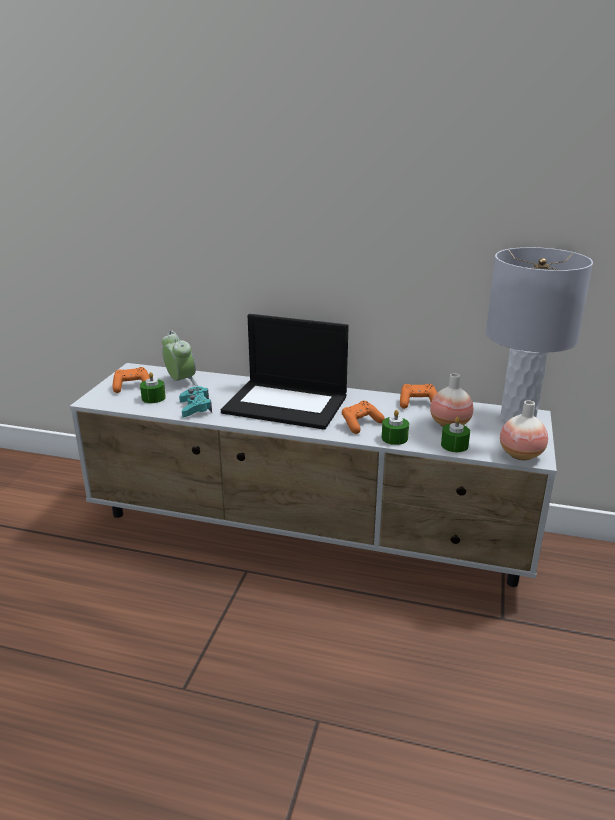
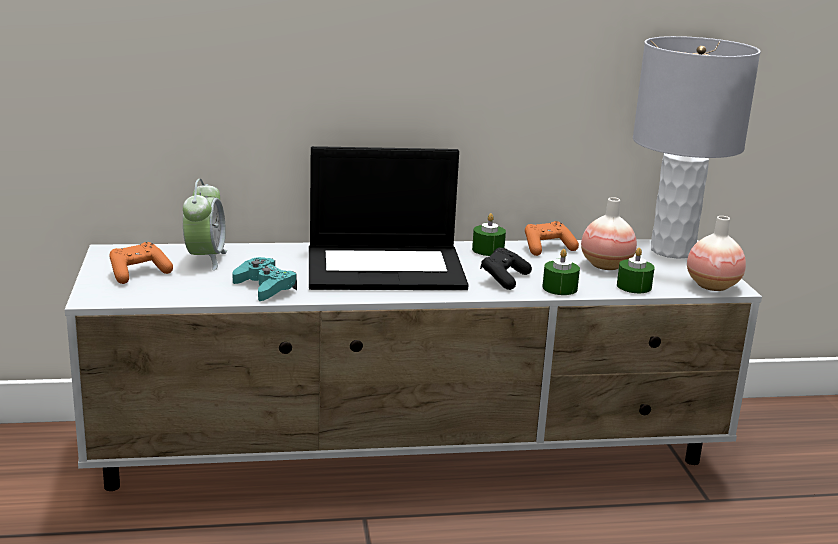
camera: 25 degrees left, 5 degrees down
green candle [140,372,166,403] -> green candle moved to [472,213,506,256]
alarm clock [162,331,198,386] -> alarm clock turned 60 degrees clockwise [183,179,227,270]
orange game controller [342,401,385,434] -> black game controller [480,248,532,290]

